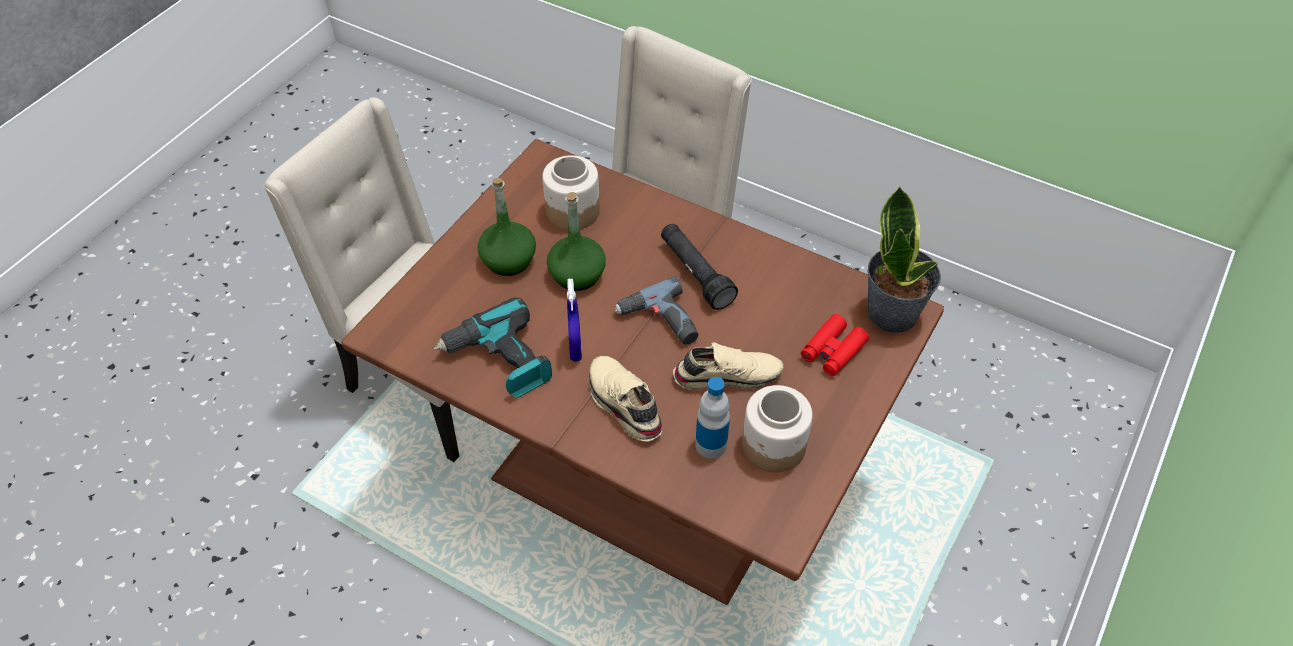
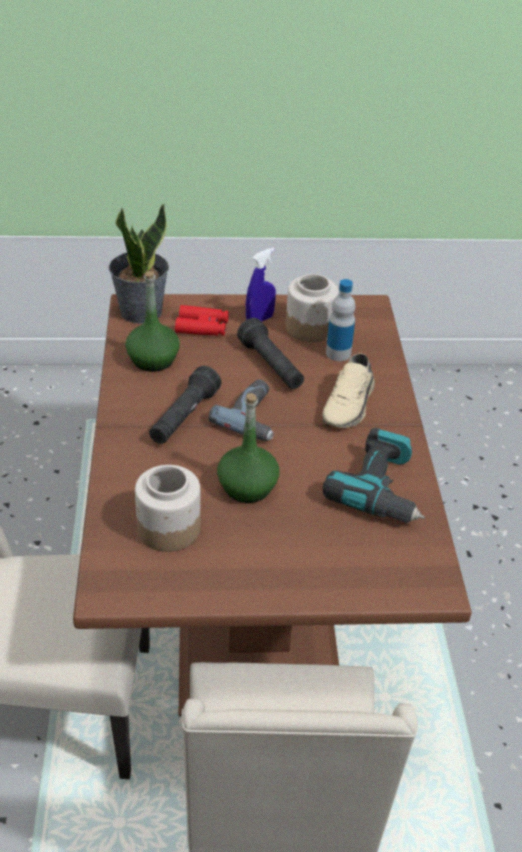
camera: 125 degrees left, 10 degrees down
green bottle [477,178,536,276] -> green bottle moved to [125,271,180,372]
blue spray bottle [567,279,582,362] -> blue spray bottle moved to [246,248,276,322]
beige shoe [673,342,783,390] -> black flashlight [237,318,304,389]

